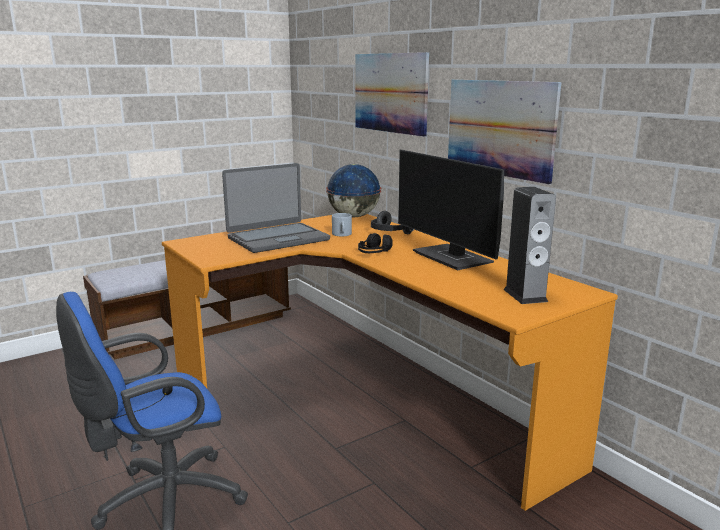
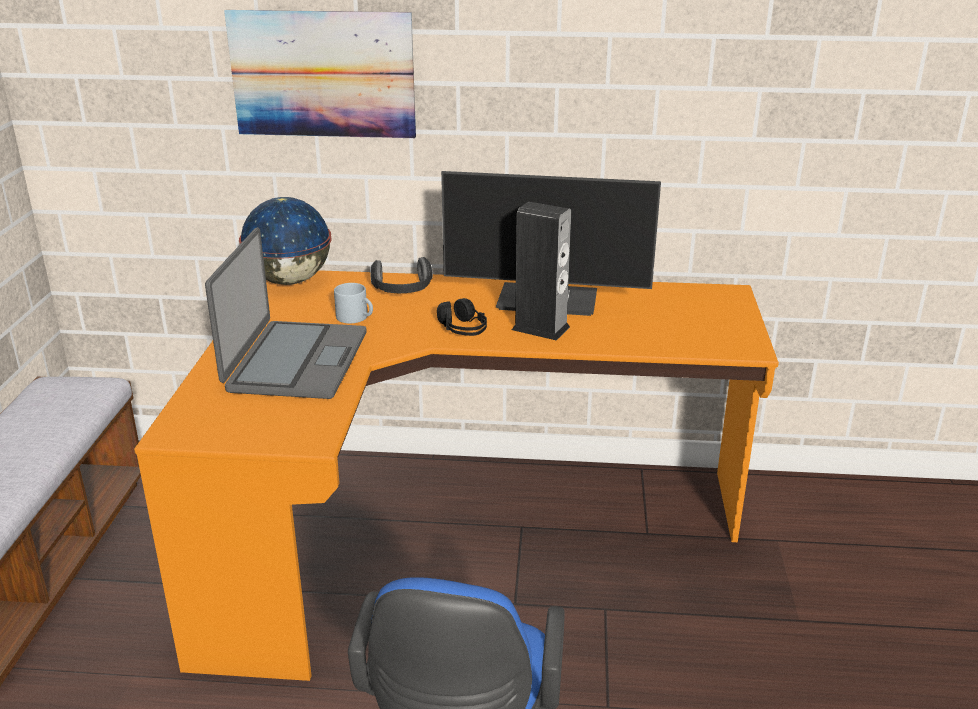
camera: 50 degrees left, 10 degrees up
picture [448,80,562,184] -> none
speaker [503,187,556,304] -> speaker moved to [512,202,571,341]

